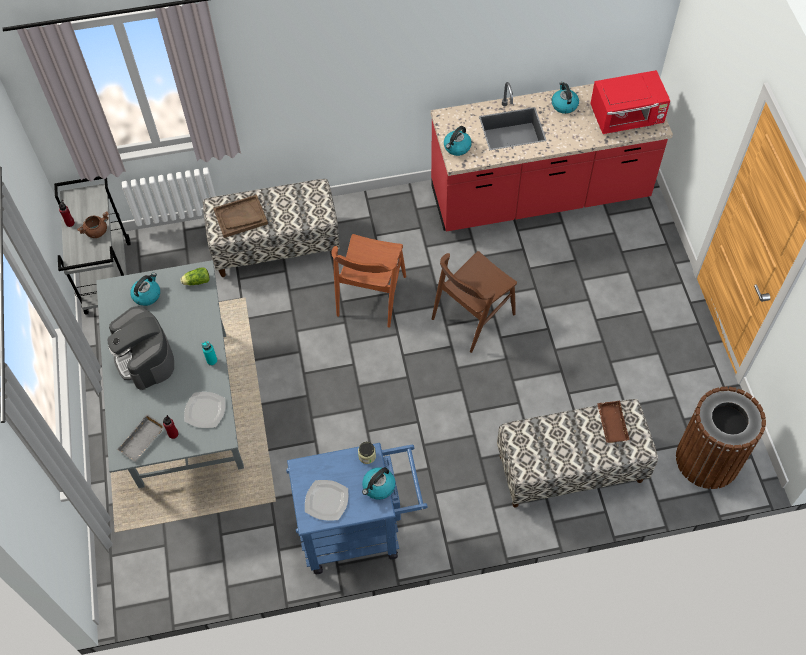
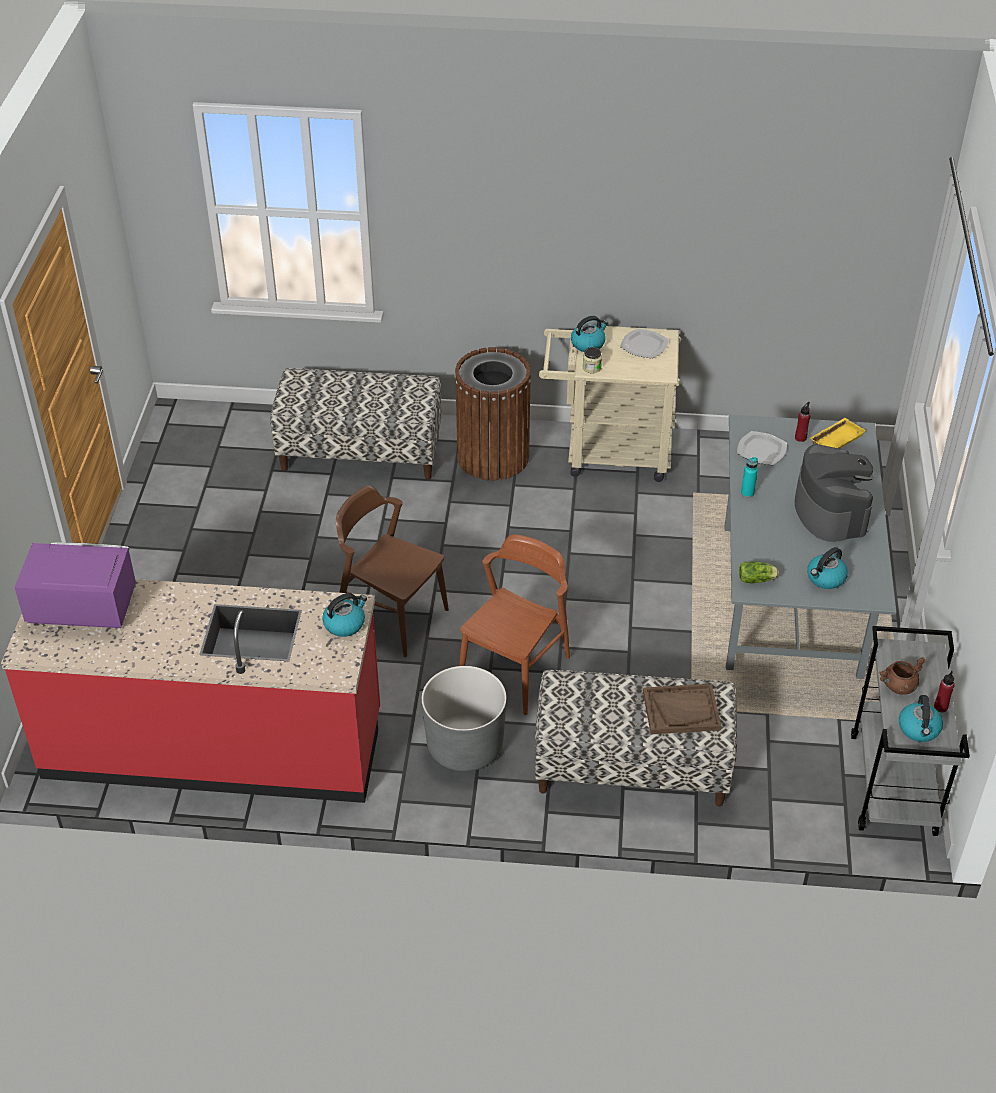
camera: 165 degrees left, 15 degrees down
grey tray [117,414,164,462] -> yellow tray [810,418,866,449]
blue cart [286,443,428,574] -> beige cart [539,326,681,482]
brown chair [432,251,517,353] -> brown chair turned 120 degrees counterclockwise [336,485,449,657]
kettle [552,82,579,114] -> kettle moved to [899,695,943,742]
red microwave [590,70,670,134] -> purple microwave [14,542,136,628]
brown tray [597,401,630,443] -> none
brown trash can [676,387,766,489] -> brown trash can moved to [454,347,531,481]
none -> grey planter [421,666,507,771]

